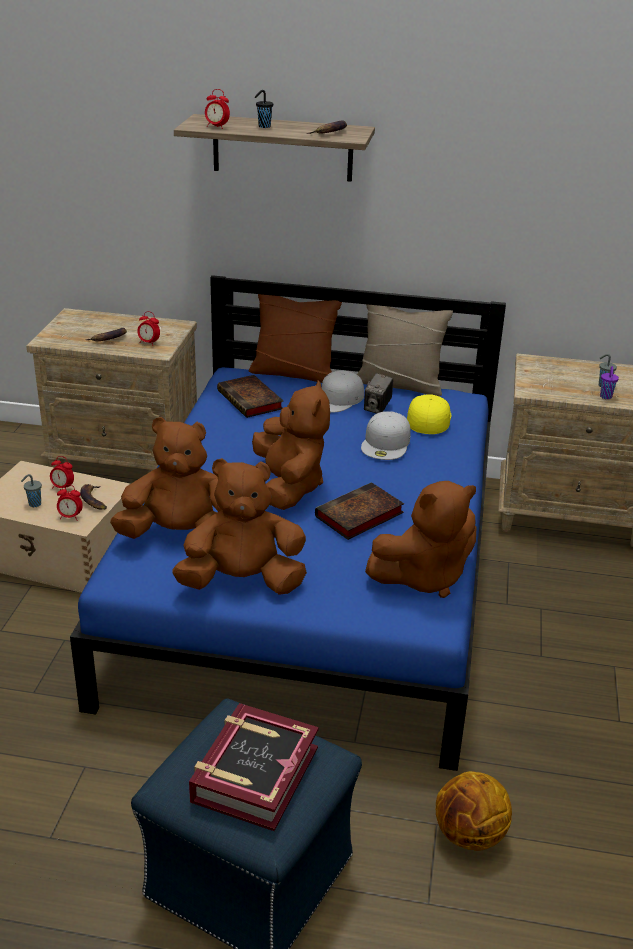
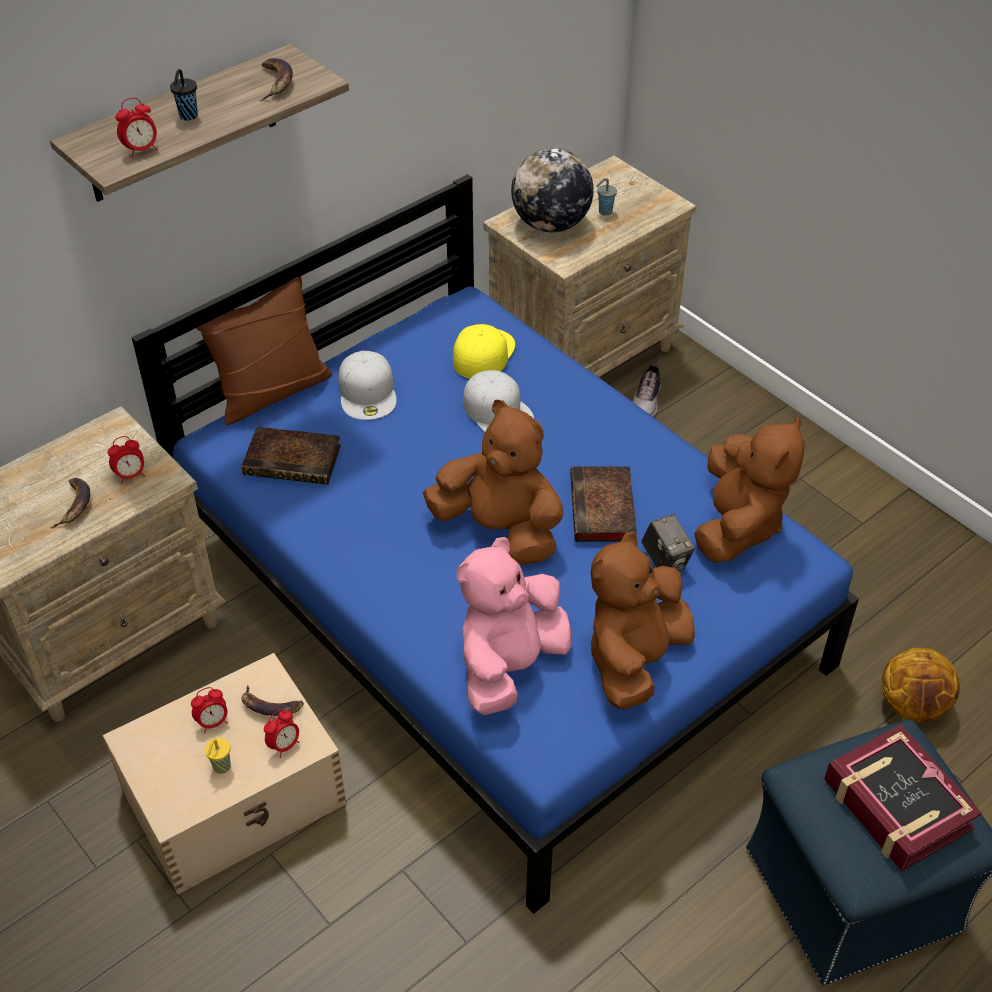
camera: 50 degrees left, 15 degrees up
grey cup [21,474,42,507] -> yellow cup [205,738,231,774]
brown plush toy [110,417,222,539] -> pink plush toy [457,537,572,715]
beige pillow [357,304,453,396] -> none
camera [364,373,393,414] -> camera moved to [641,514,695,571]
yellow cap [407,394,451,434] -> yellow cap turned 60 degrees clockwise [453,324,515,379]
purple cup [600,366,619,399] -> none
none -> globe [511,148,594,232]
none -> shoe [632,359,661,417]

